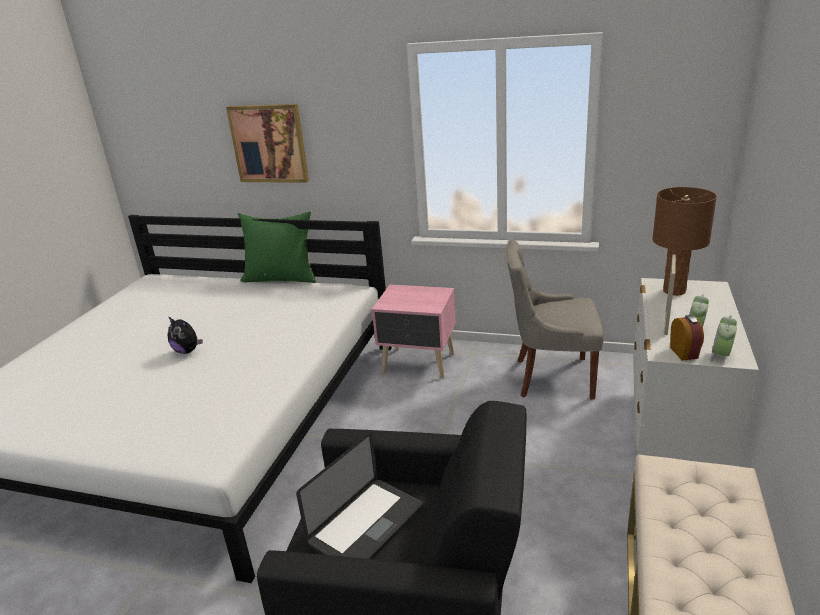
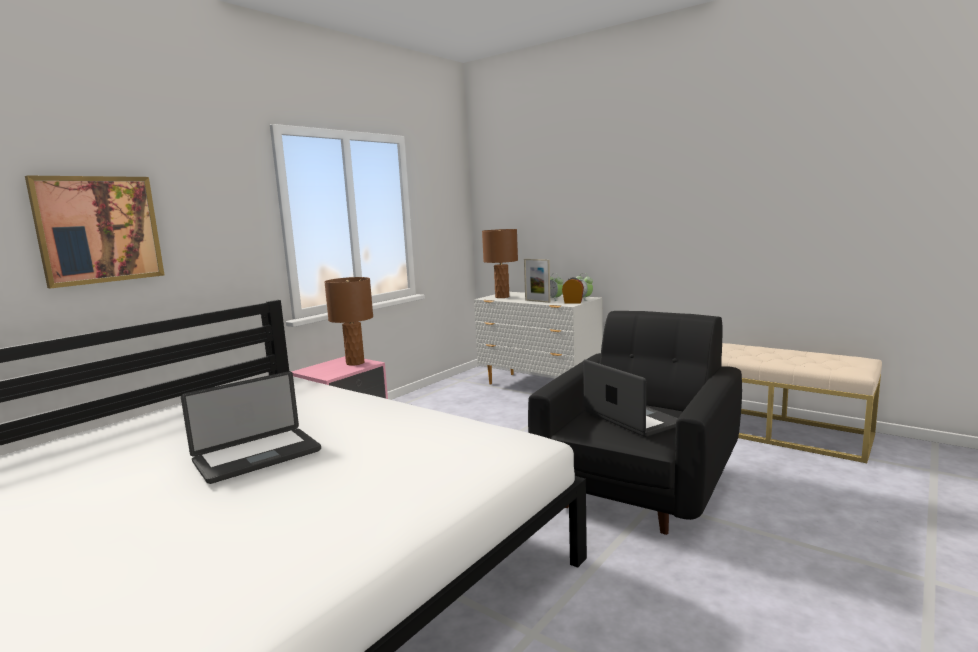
camera: 70 degrees left, 15 degrees down
plush toy [167,317,203,354] -> laptop [181,371,321,484]
green pillow [238,212,316,283] -> none
grey chair [505,240,604,399] -> none
none -> brown table lamp [324,277,373,365]

